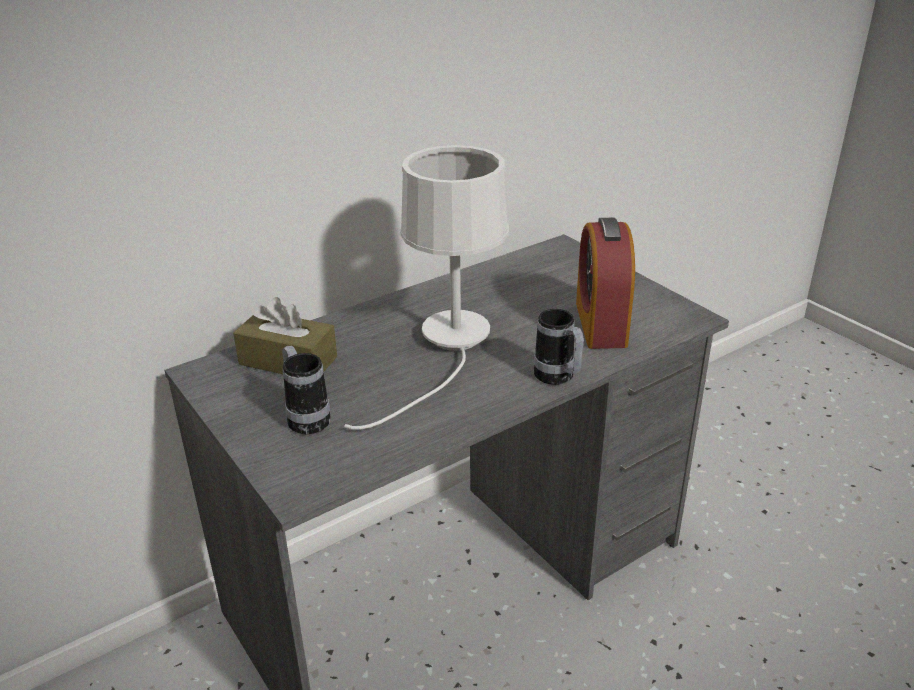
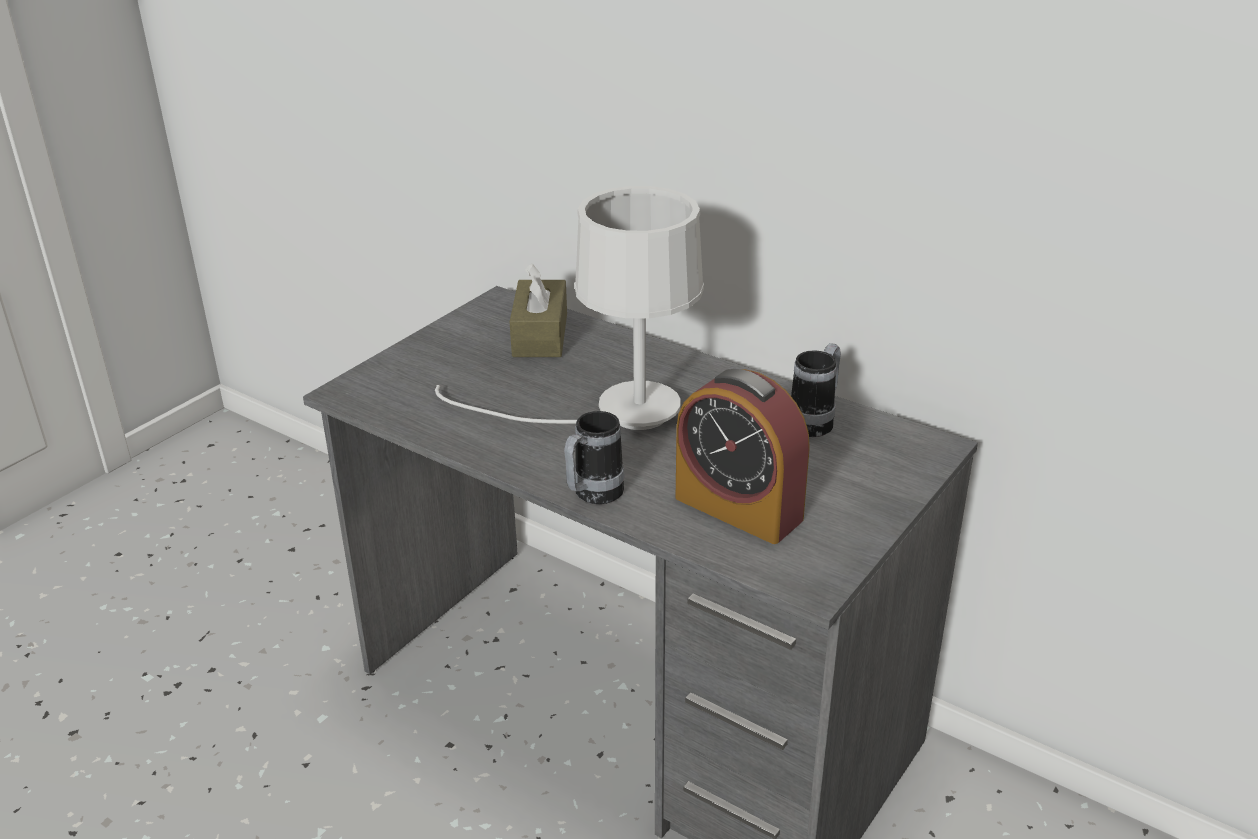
camera: 70 degrees right, 0 degrees up
mug [282,346,331,434] -> mug moved to [791,343,841,437]
alarm clock [576,218,635,349] -> alarm clock turned 120 degrees counterclockwise [676,369,810,544]

